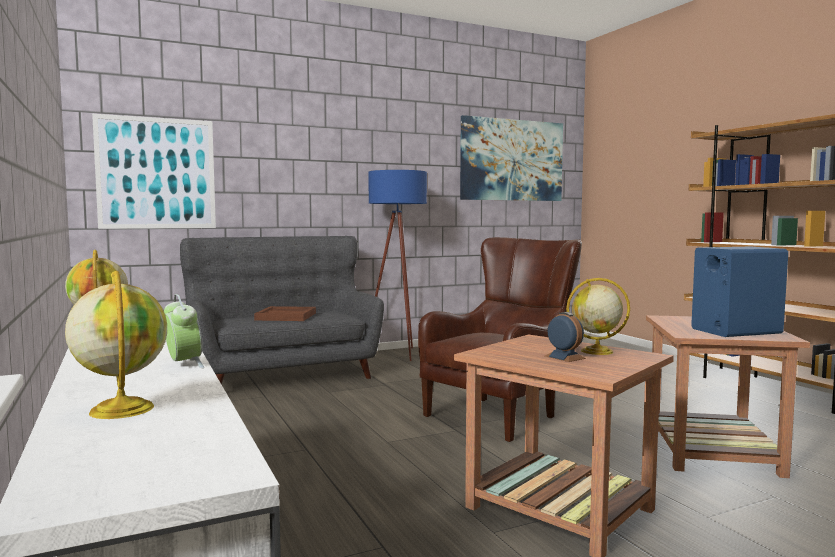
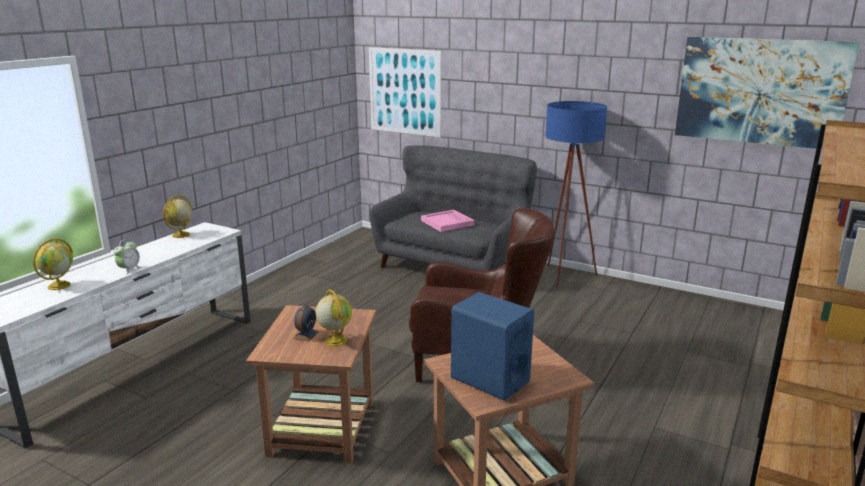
camera: 55 degrees right, 15 degrees up
brown tray [254,306,316,321] -> pink tray [421,210,475,232]

